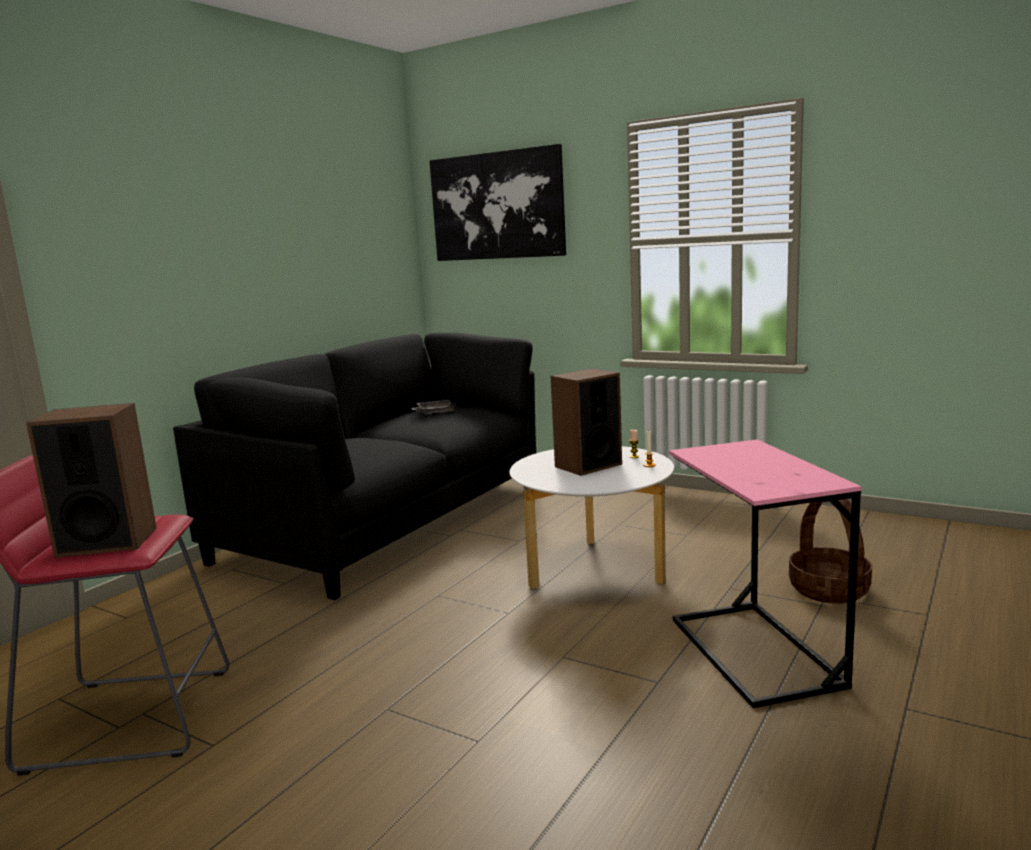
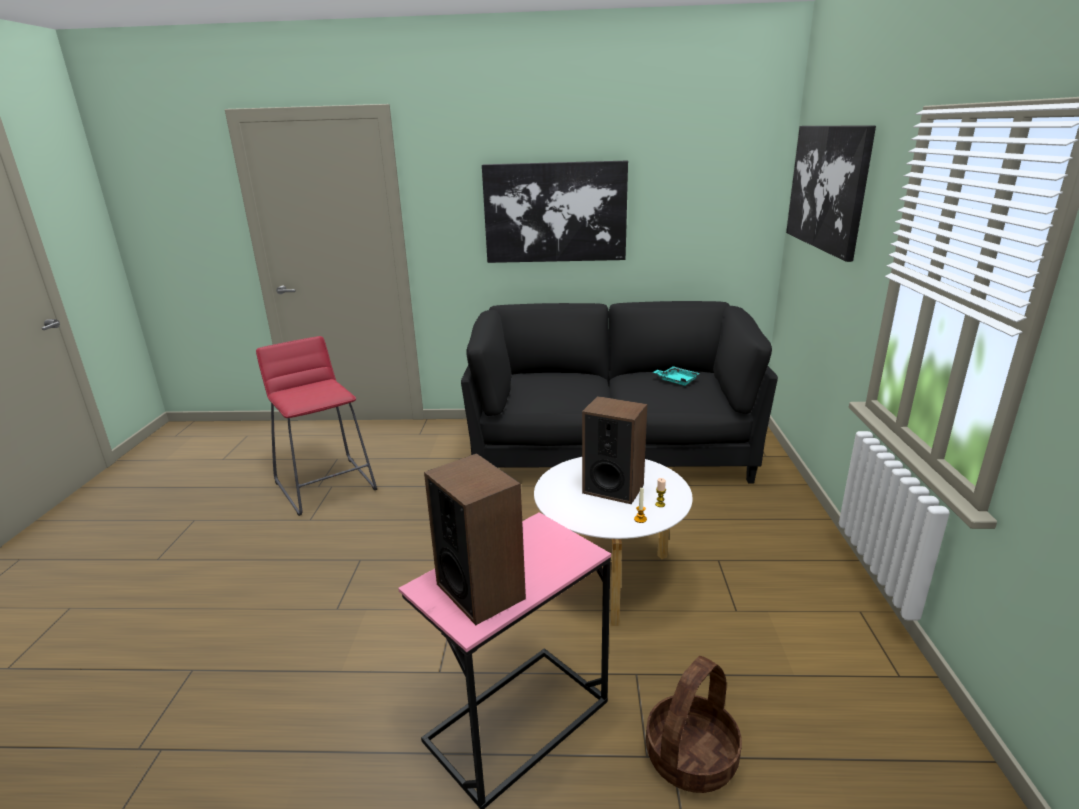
camera: 60 degrees right, 10 degrees up
speaker [26,403,157,558] -> speaker moved to [424,453,526,625]
grey tray [411,400,456,414] -> turquoise tray [653,366,700,386]
none -> picture [482,161,628,263]

